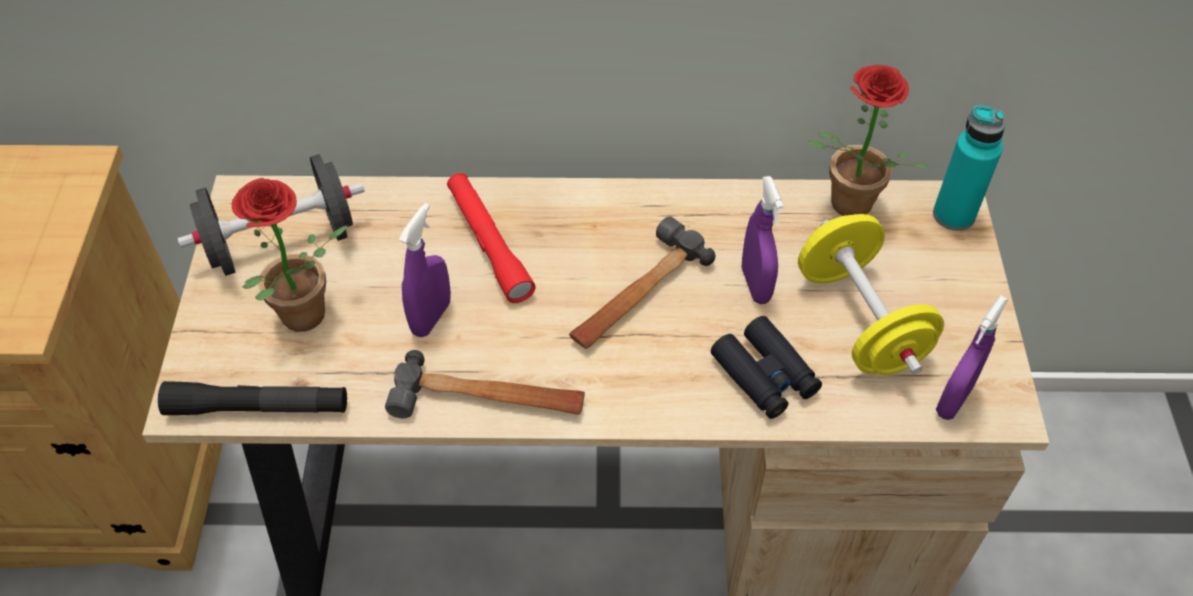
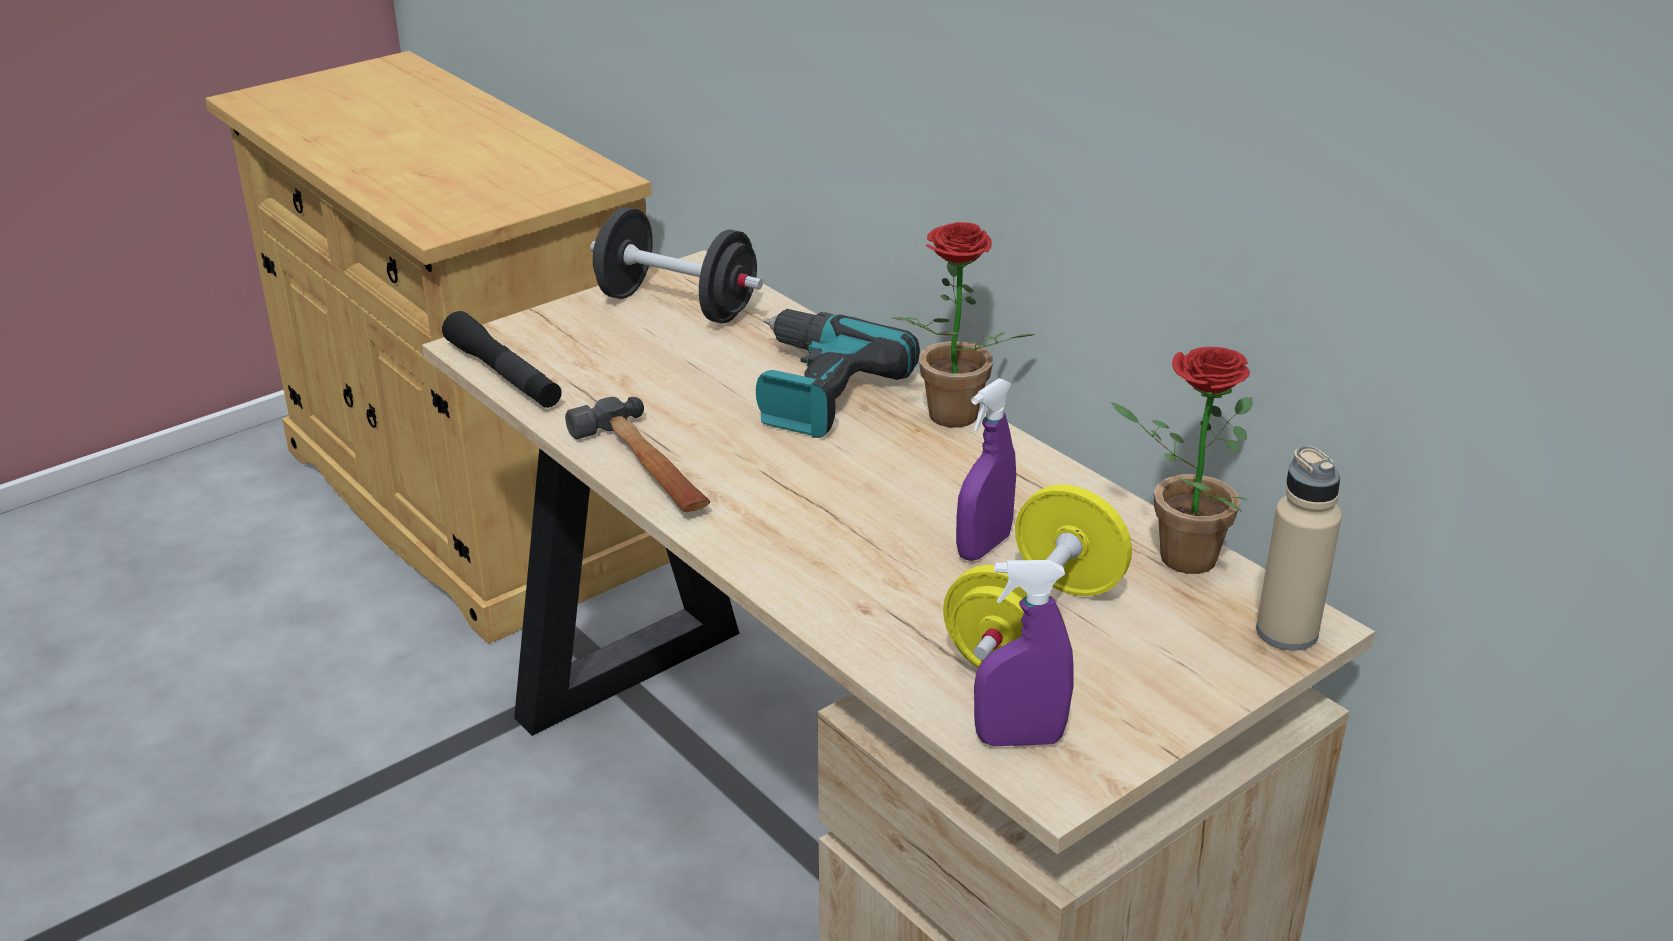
camera: 50 degrees right, 20 degrees down
potted plant [232,178,348,332] -> potted plant moved to [893,222,1036,428]
purple spray bottle [399,203,451,337] -> none
red flashlight [447,173,536,303] -> power drill [756,309,920,438]
hammer [569,216,715,349] -> none
black binoculars [711,316,822,419] -> none
turquoise bottle [933,105,1005,231] -> beige bottle [1256,446,1342,650]

